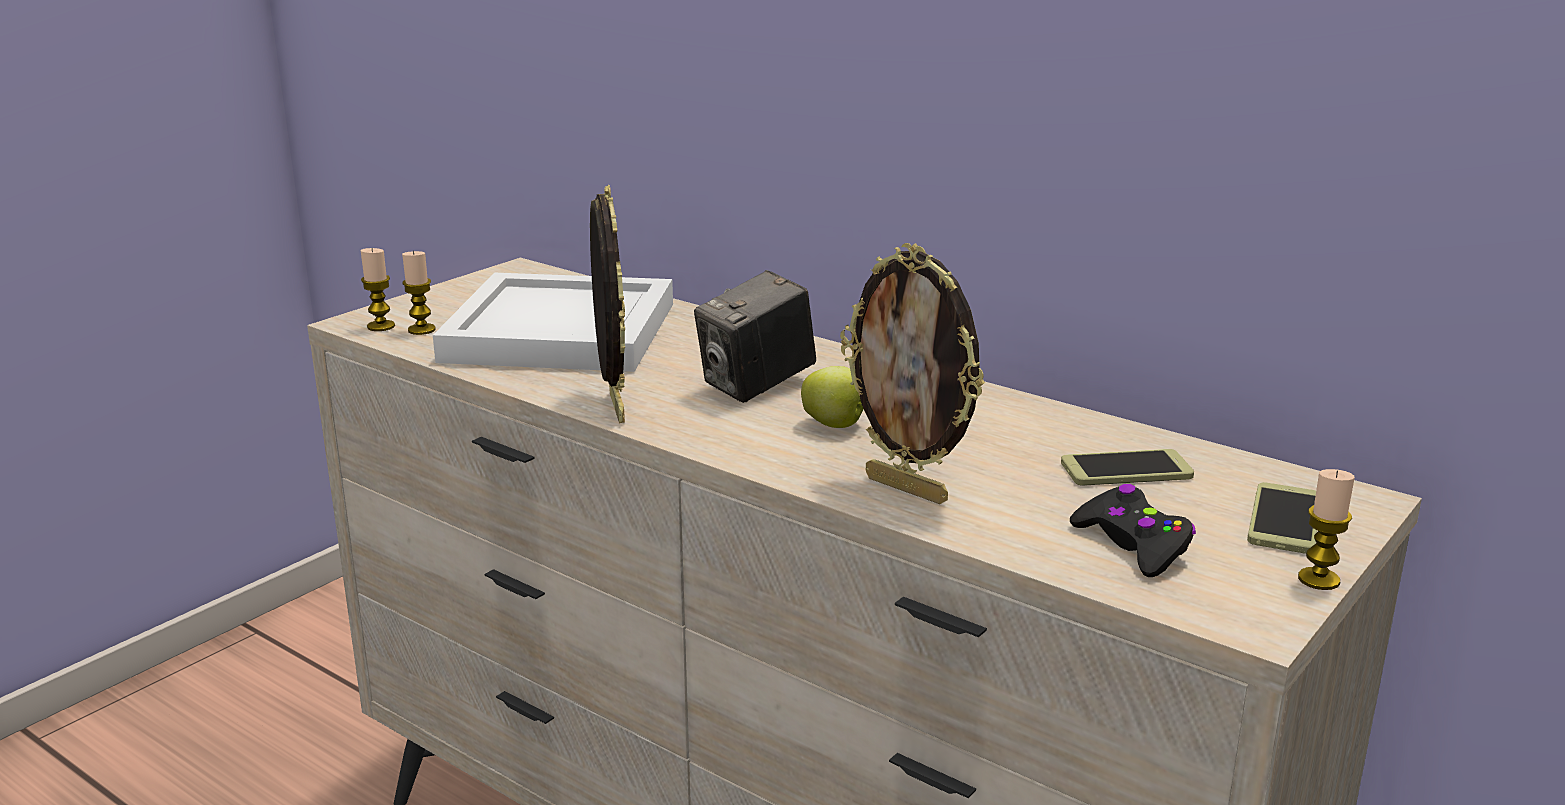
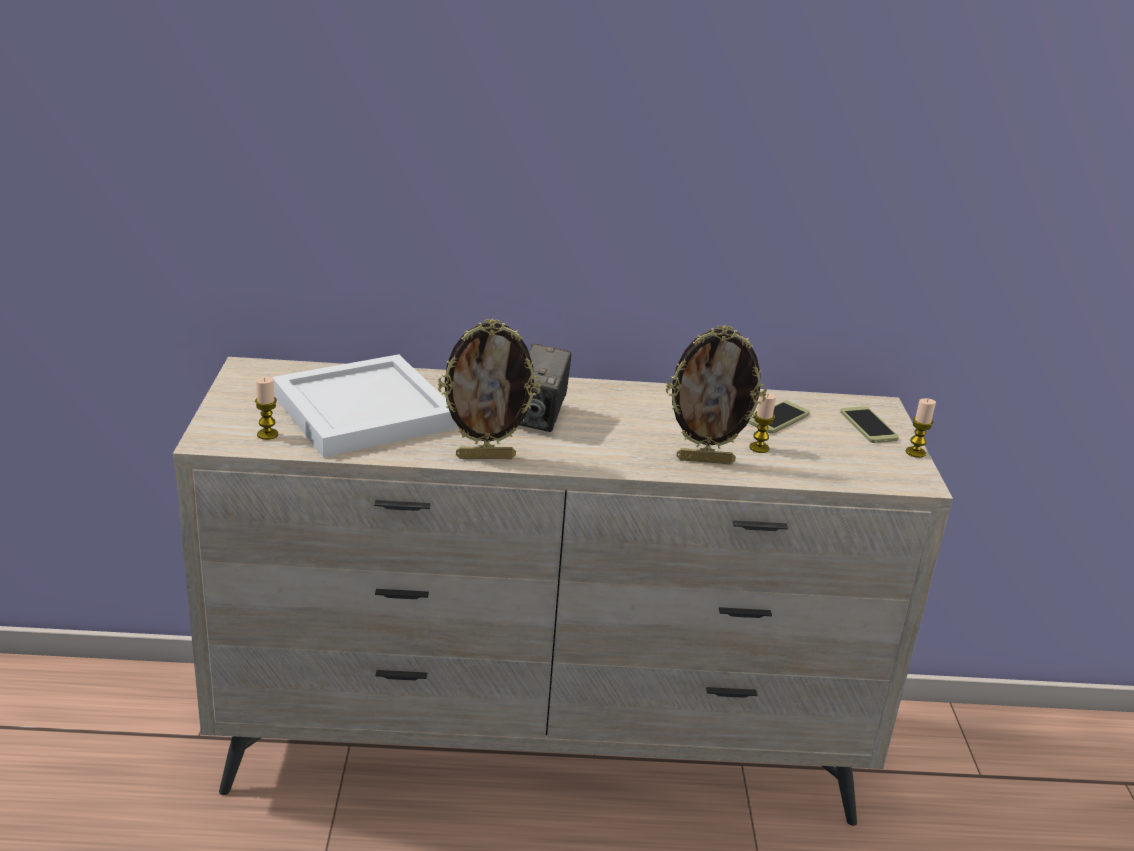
camera: 40 degrees left, 5 degrees up
candle [361,248,395,331] -> candle moved to [749,393,776,453]
picture frame [590,185,625,423] -> picture frame turned 135 degrees clockwise [438,318,541,459]
apple [801,366,864,428] -> none
black game controller [1070,484,1196,577] -> none

